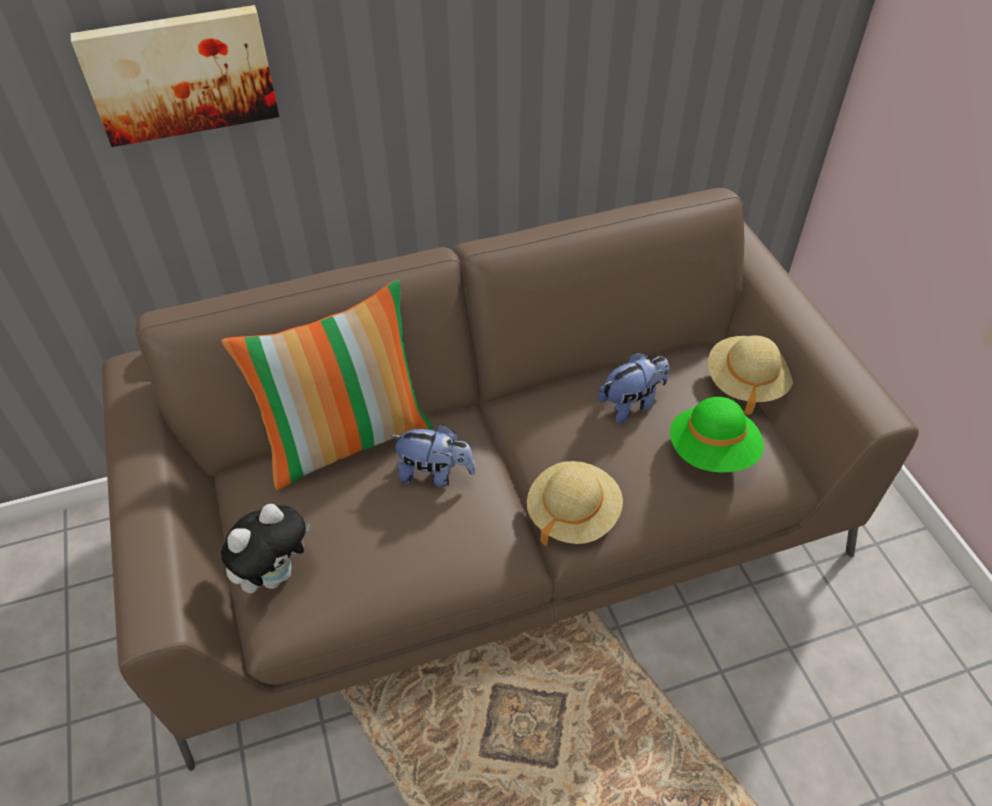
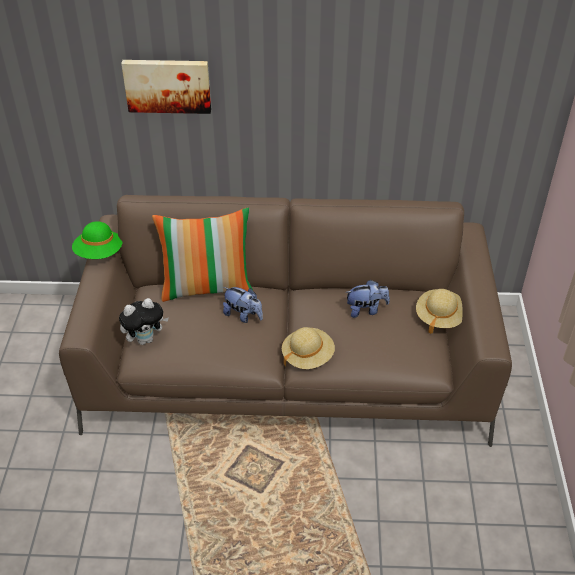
camera: 20 degrees right, 5 degrees down
green hat [670,397,764,473] -> green hat moved to [72,221,123,259]

